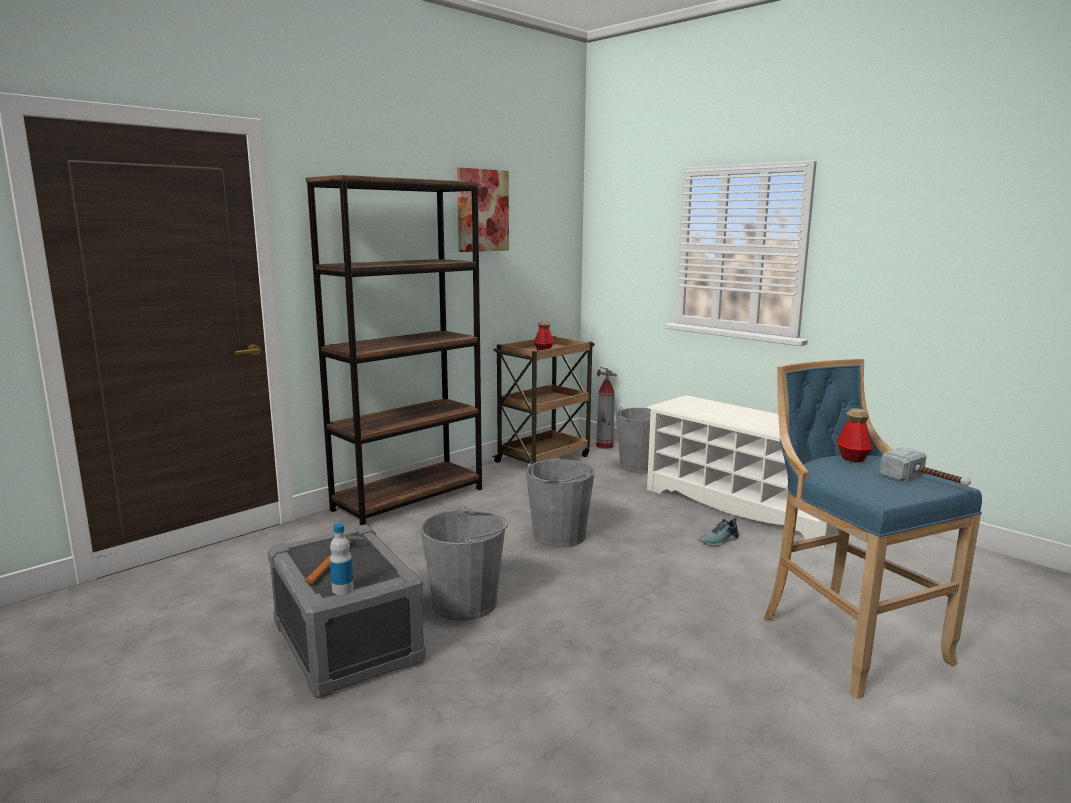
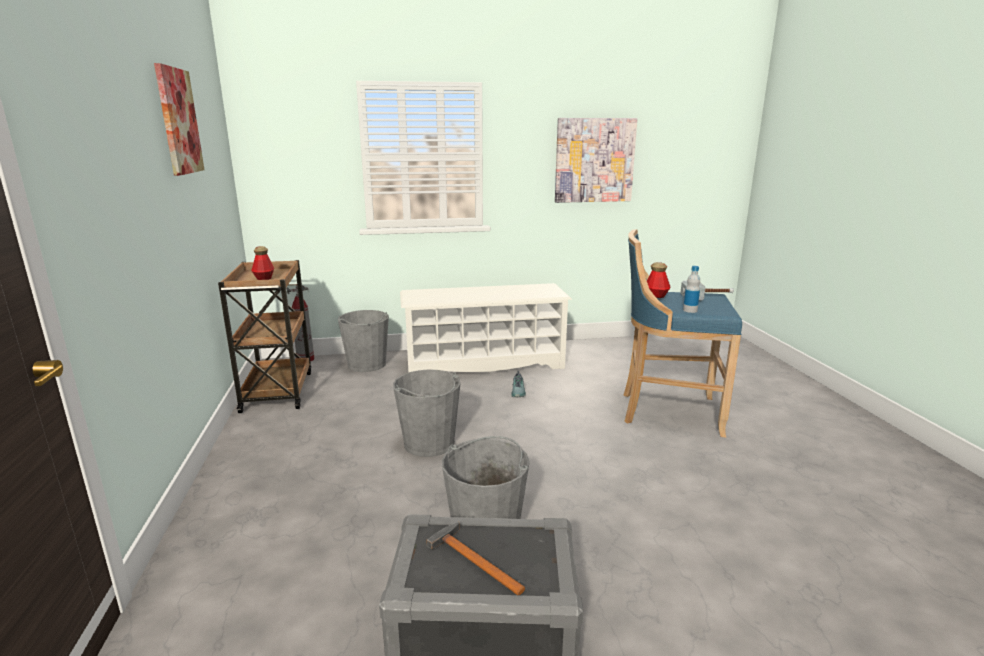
camera: 55 degrees left, 5 degrees up
brown bookcase [306,175,482,525] -> none
bottle [330,523,354,595] -> bottle moved to [683,266,700,313]
none -> picture [555,118,637,203]

